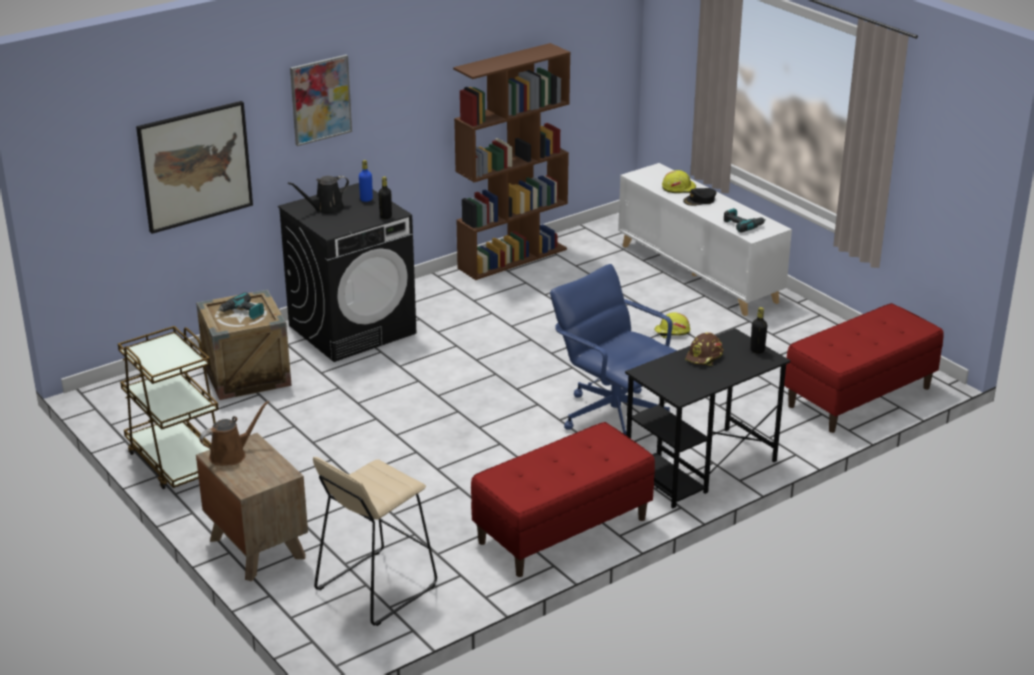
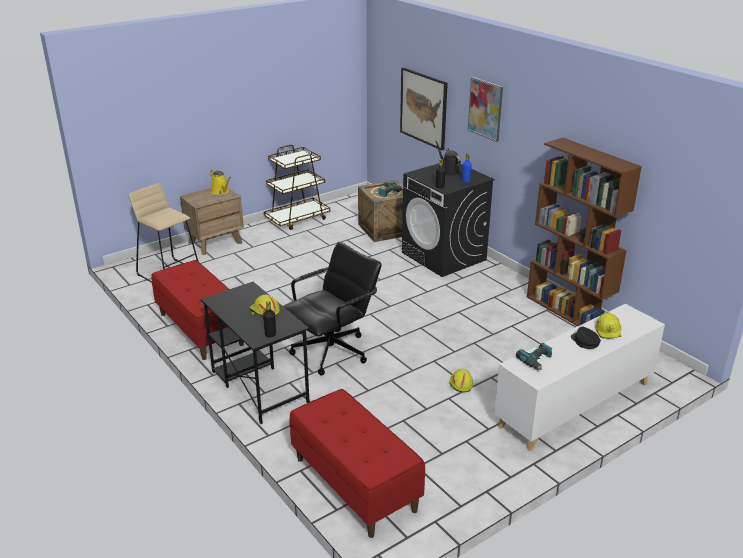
camera: 90 degrees right, 0 degrees up
brown watering can [199,401,269,466] -> yellow watering can [211,170,231,195]
blue office chair [550,264,677,435] -> black office chair [283,242,382,375]
brown hard hat [685,332,723,366] -> yellow hard hat [249,295,280,316]

